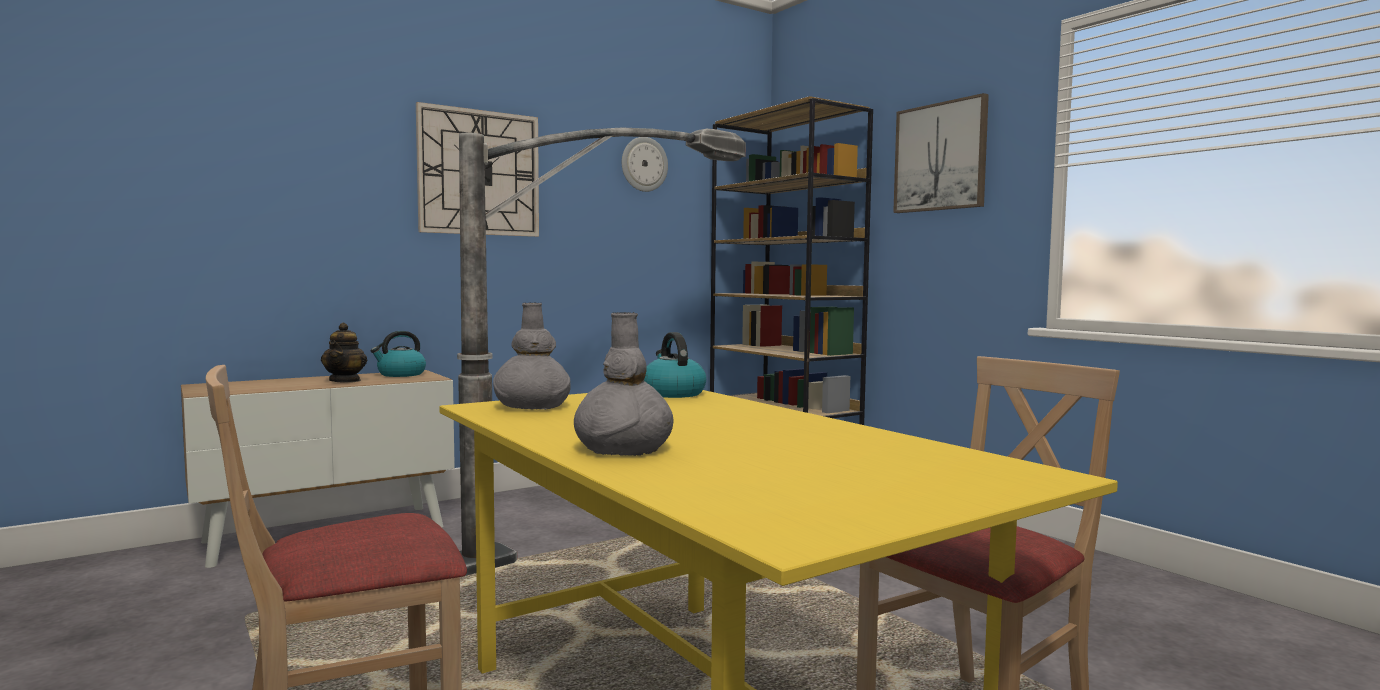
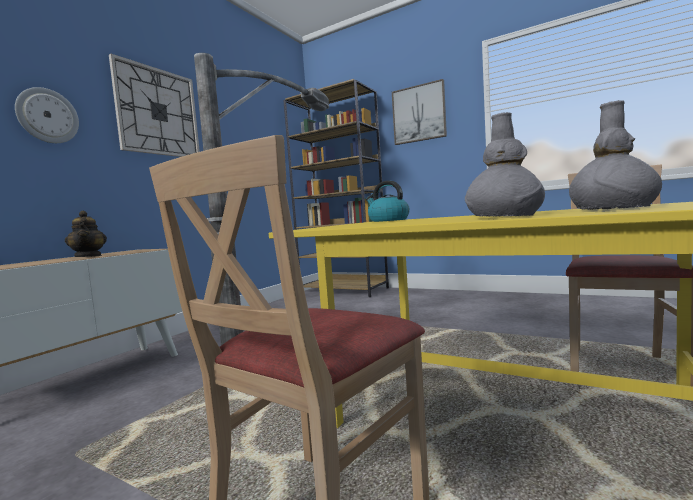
camera: 25 degrees left, 0 degrees up
kettle [371,331,426,377] -> none
grey vase [493,302,571,410] -> grey vase moved to [569,100,662,210]
wall clock [622,137,668,192] -> wall clock moved to [15,87,79,143]

